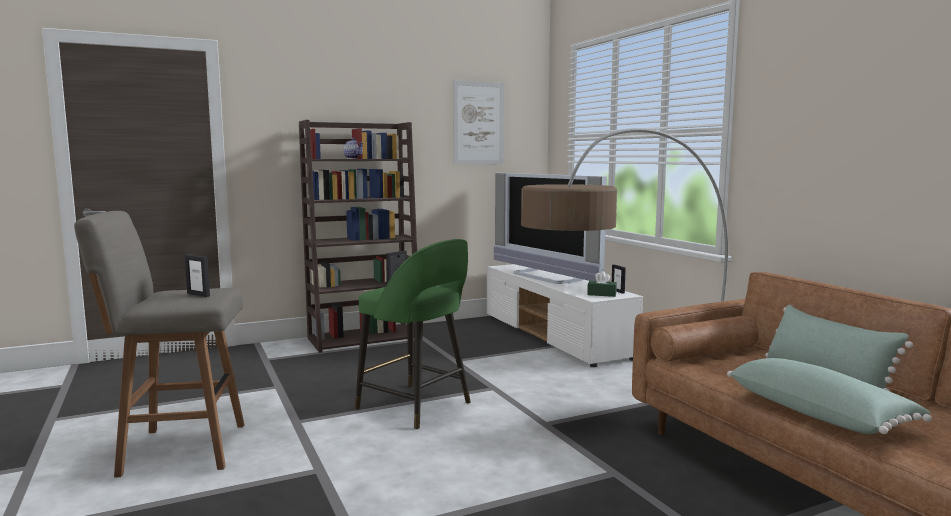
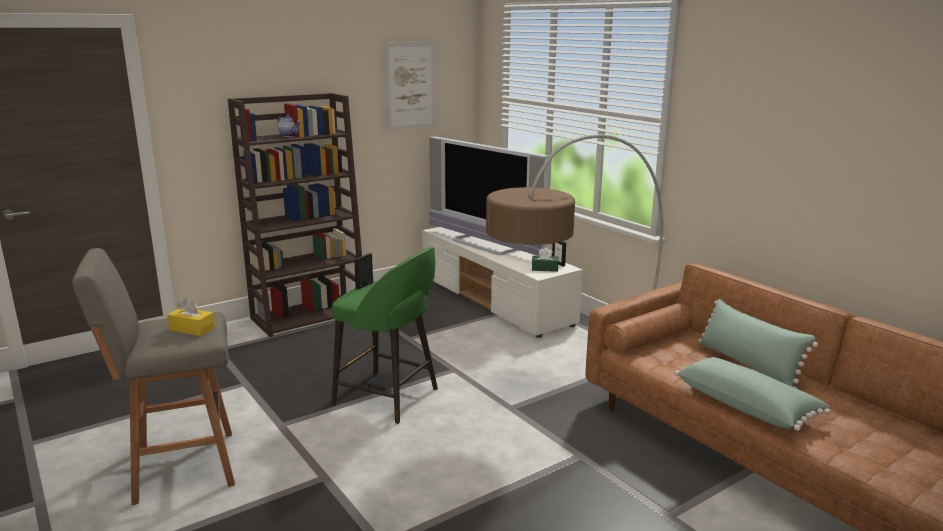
camera: 10 degrees left, 10 degrees up
picture frame [185,255,210,297] -> yellow tissue box [167,298,215,336]

